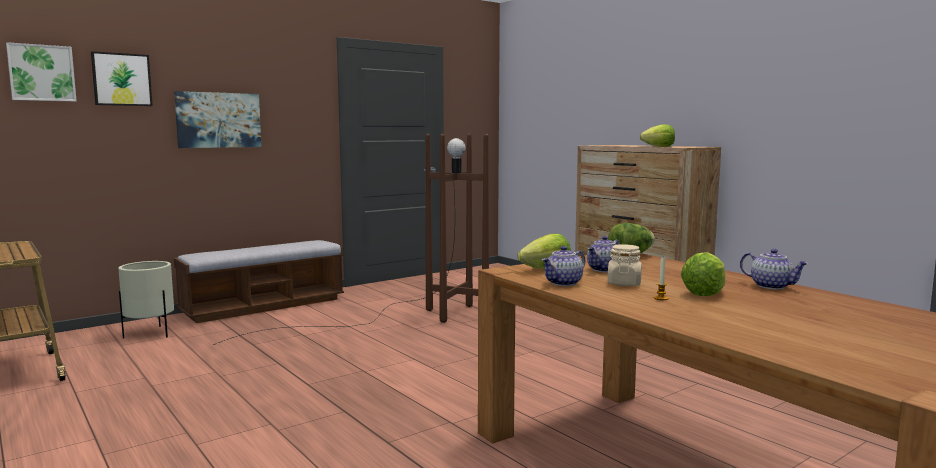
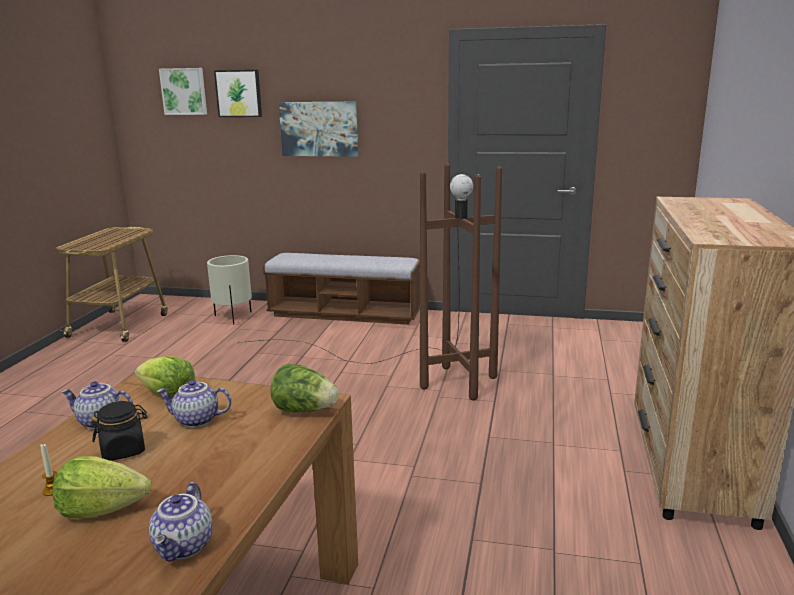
camera: 50 degrees right, 10 degrees up
beige jar [607,244,642,286] -> black jar [91,401,147,461]
lettuce [640,124,675,147] -> none

